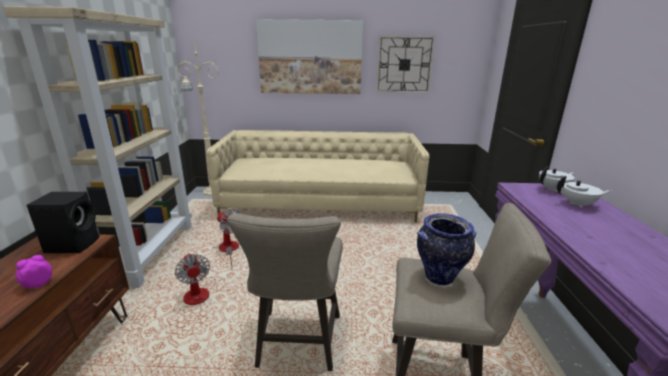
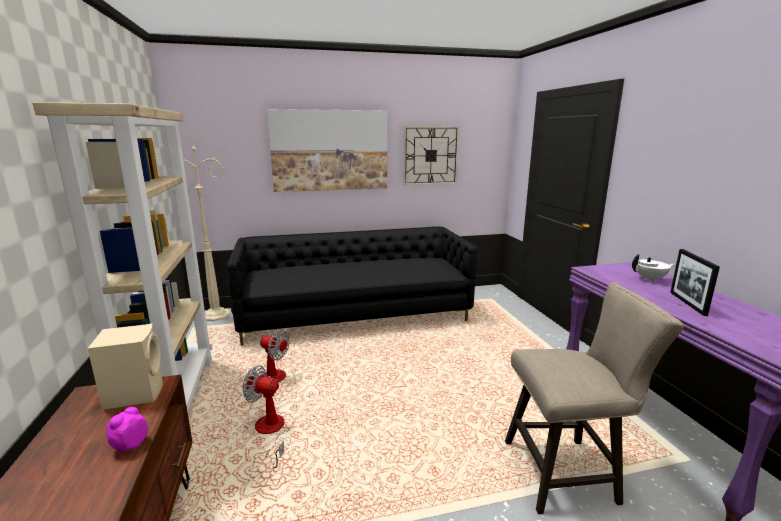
camera: 15 degrees left, 5 degrees down
black speaker [27,191,99,253] -> beige speaker [87,324,163,410]
fan [175,247,232,305] -> fan turned 150 degrees clockwise [242,365,291,468]
beige sofa [206,130,429,223] -> black sofa [227,226,477,346]
beige stool [227,213,343,371] -> none
vase [417,213,476,285] -> none
white teapot [539,166,575,192] -> none
none -> picture frame [670,249,720,316]

